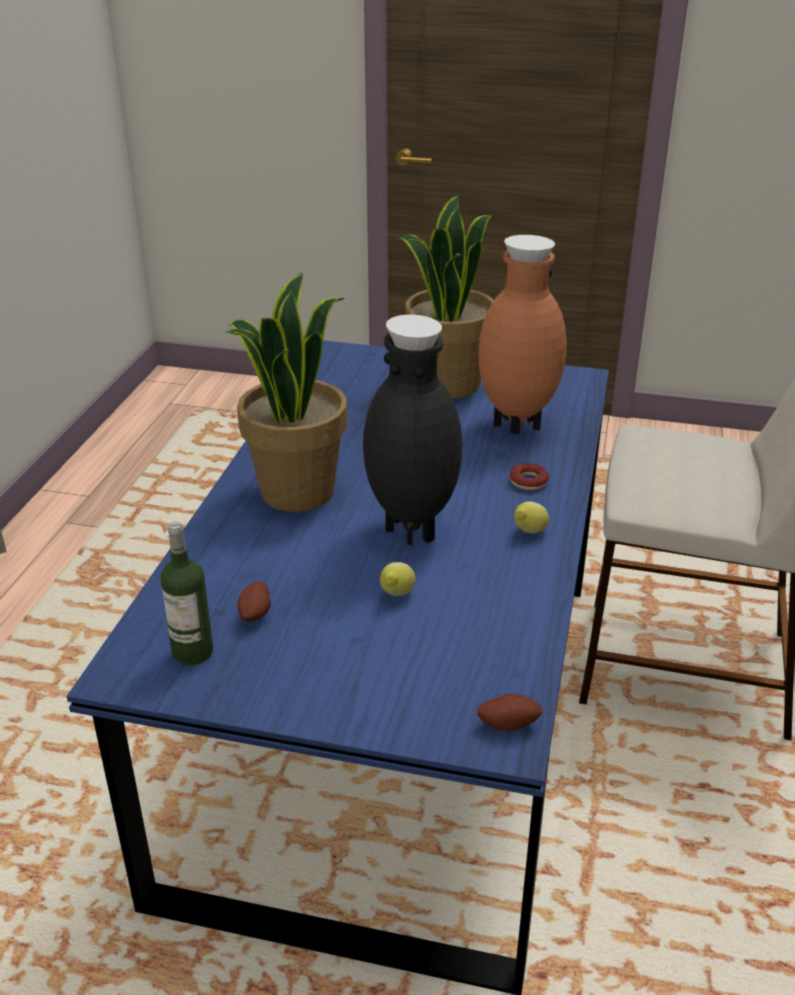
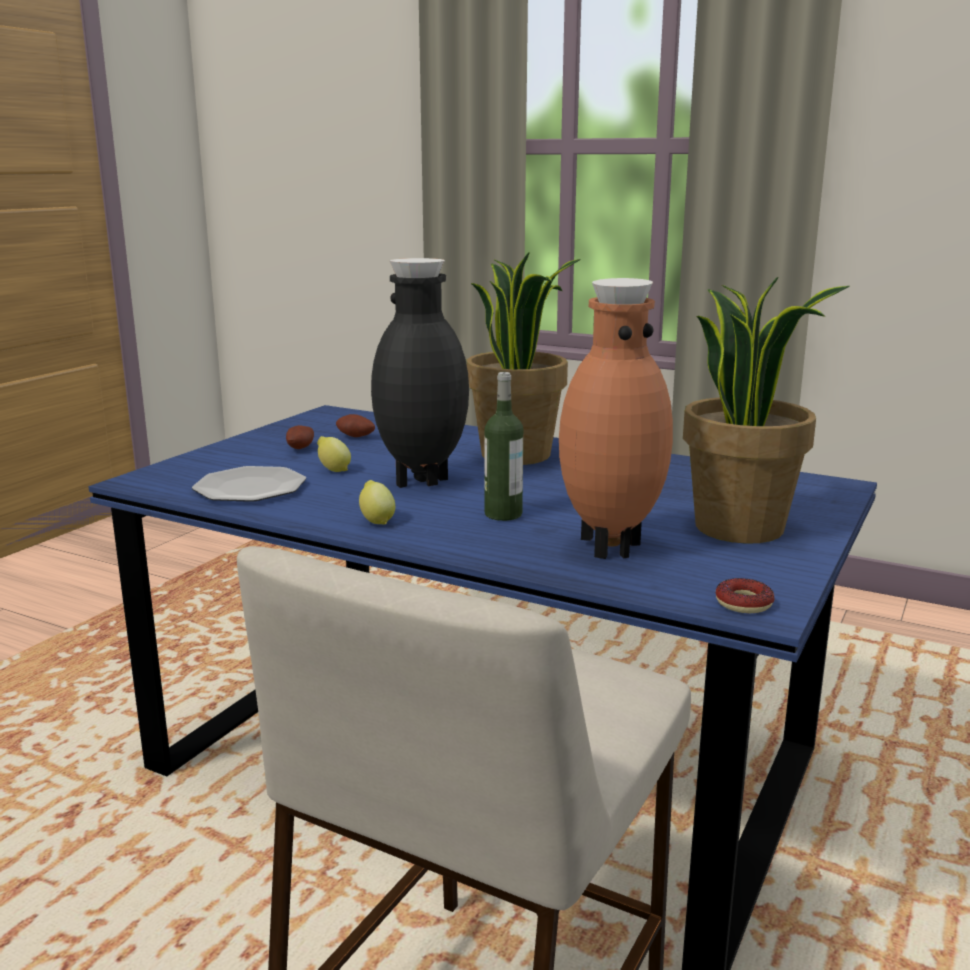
camera: 105 degrees right, 15 degrees down
bottle [161,521,213,665] -> bottle moved to [485,372,523,521]
potato [477,694,543,731] -> potato moved to [286,425,314,449]
donut [509,463,549,490] -> donut moved to [716,578,774,613]
none -> plate [192,466,306,502]

